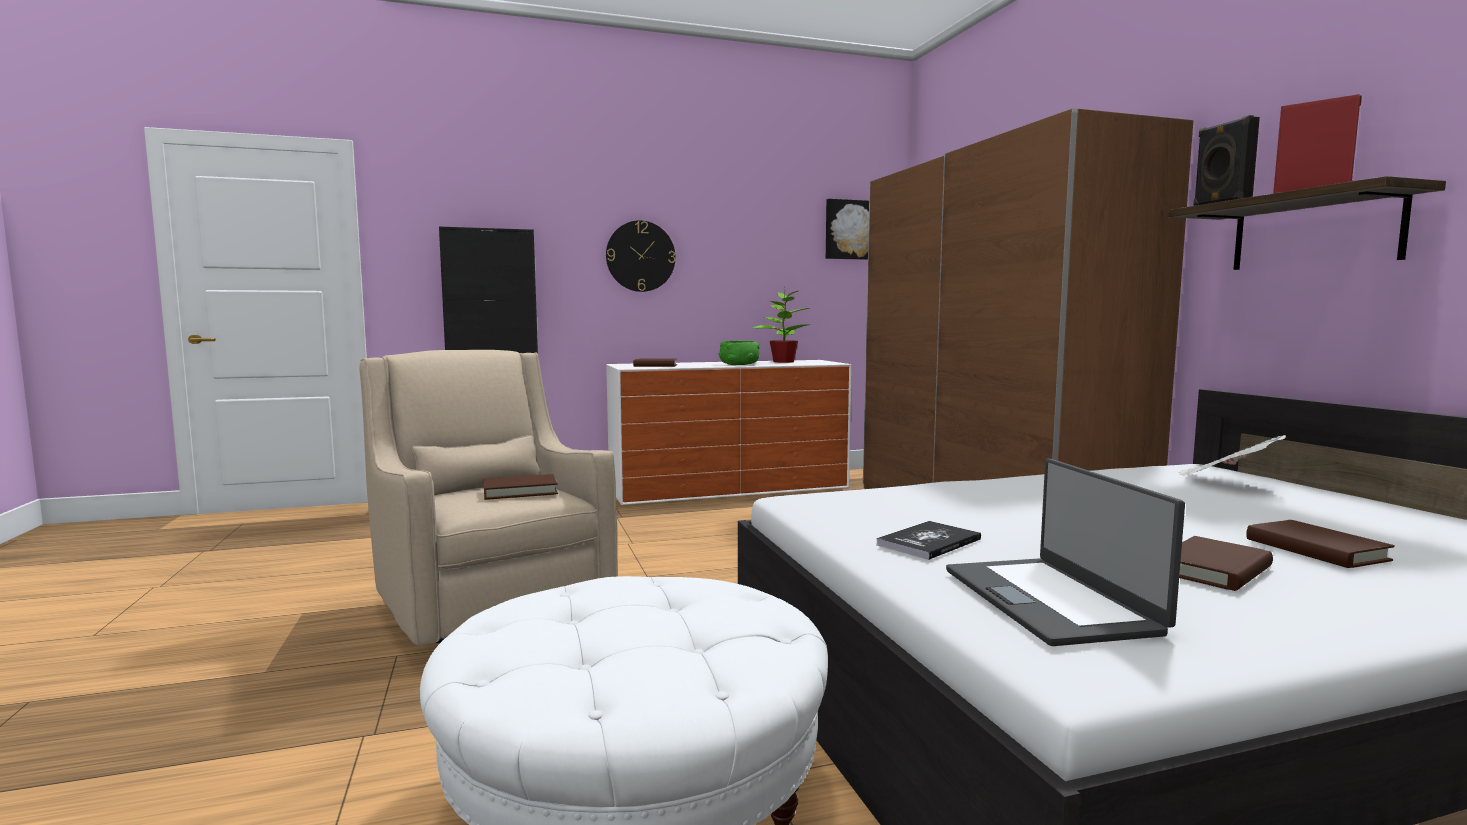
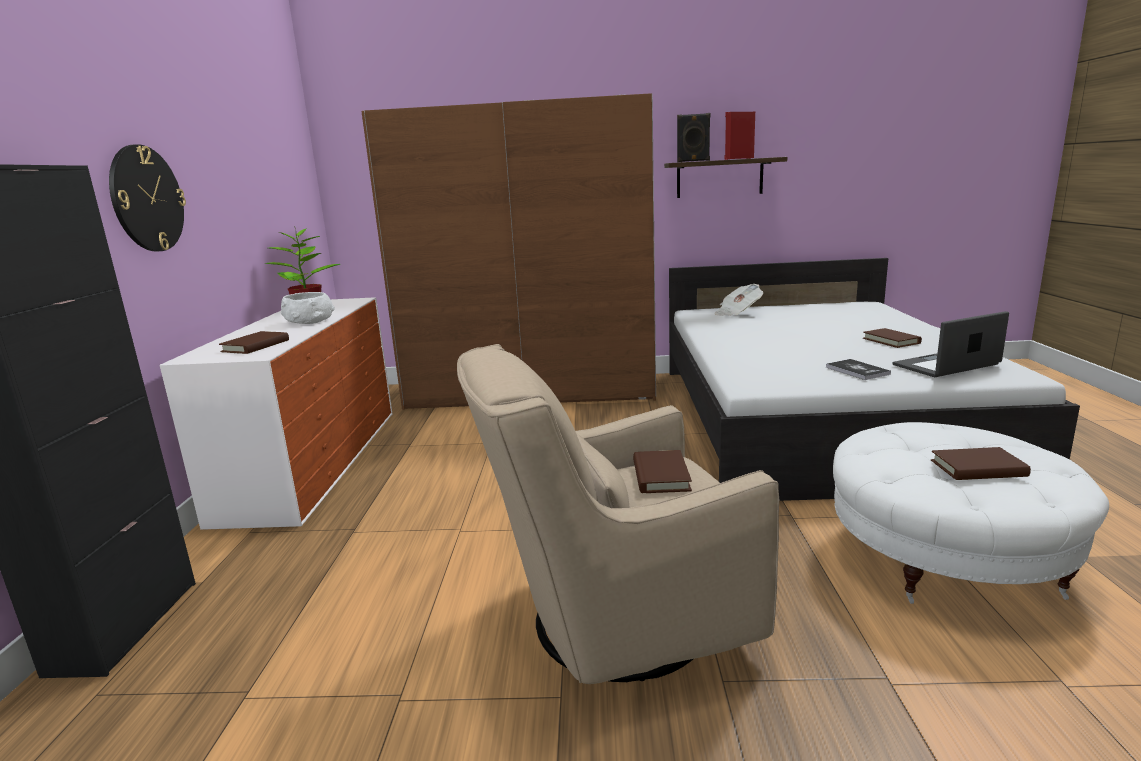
camera: 70 degrees left, 10 degrees up
green bowl [719,340,760,365] -> white bowl [281,292,335,324]
picture [826,199,869,260] -> none
laptop [946,459,1185,646] -> laptop turned 150 degrees clockwise [893,311,1009,377]
brown book [1246,520,1395,568] -> brown book moved to [931,447,1031,480]

